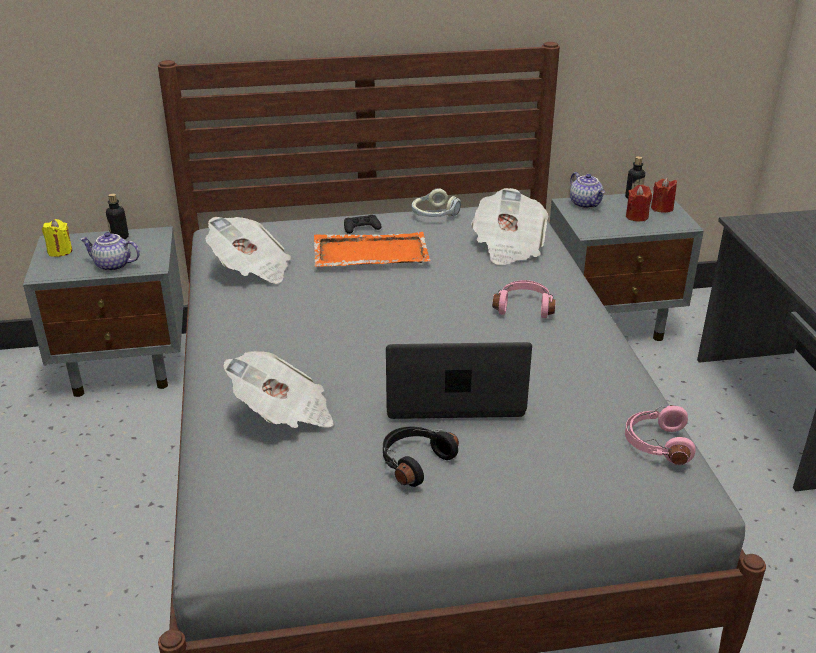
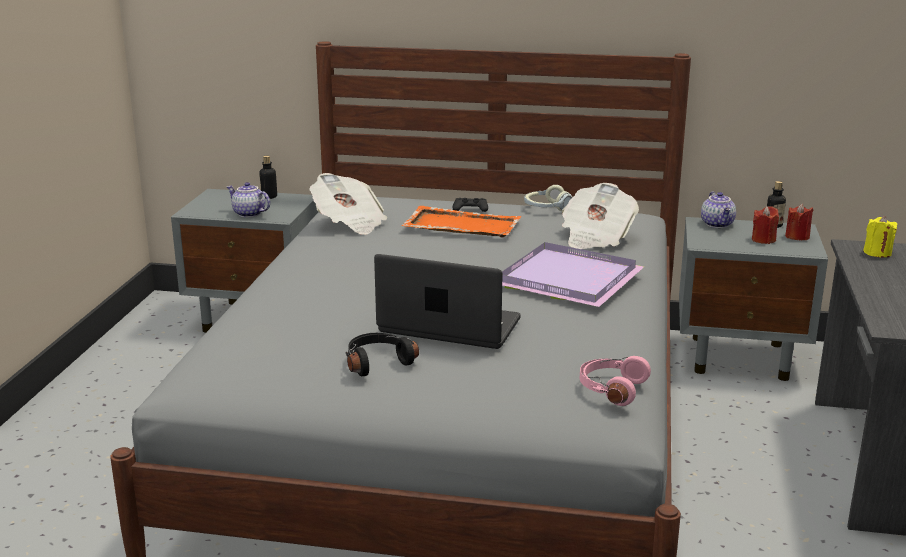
camera: 20 degrees right, 10 degrees down
yellow candle [42,219,72,257] -> yellow candle moved to [863,216,897,258]
newspaper [224,351,334,428] -> none
pink headphones [492,280,556,318] -> purple tray [502,242,644,307]

